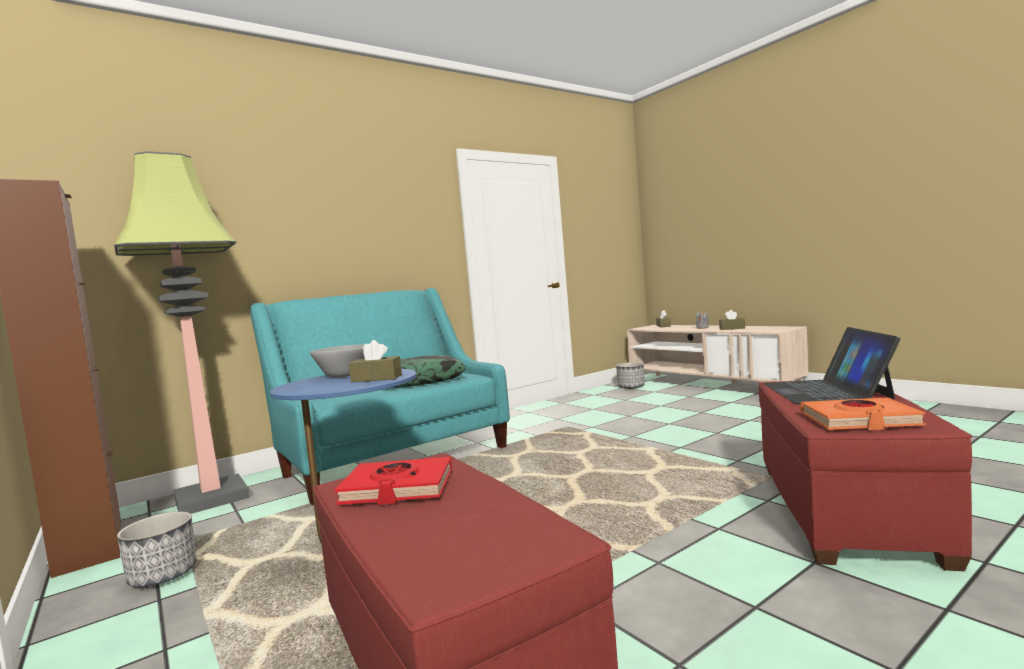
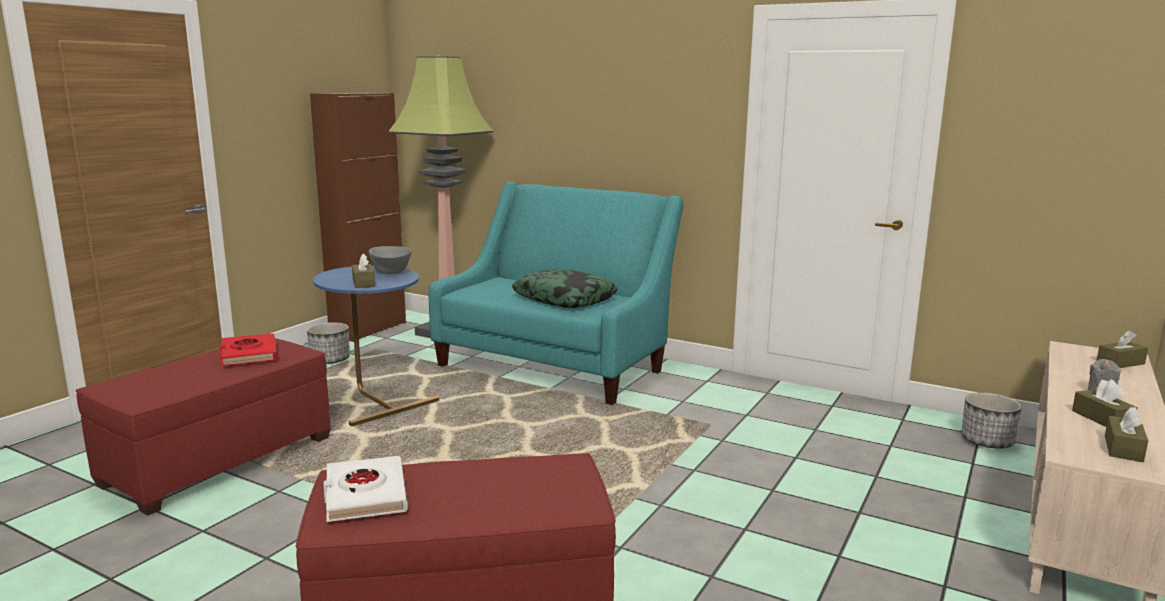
camera: 65 degrees right, 10 degrees up
laptop [763,327,901,404] -> none
orange book [800,397,926,430] -> white book [324,456,408,522]
none -> brown tissue box [1105,407,1148,462]

